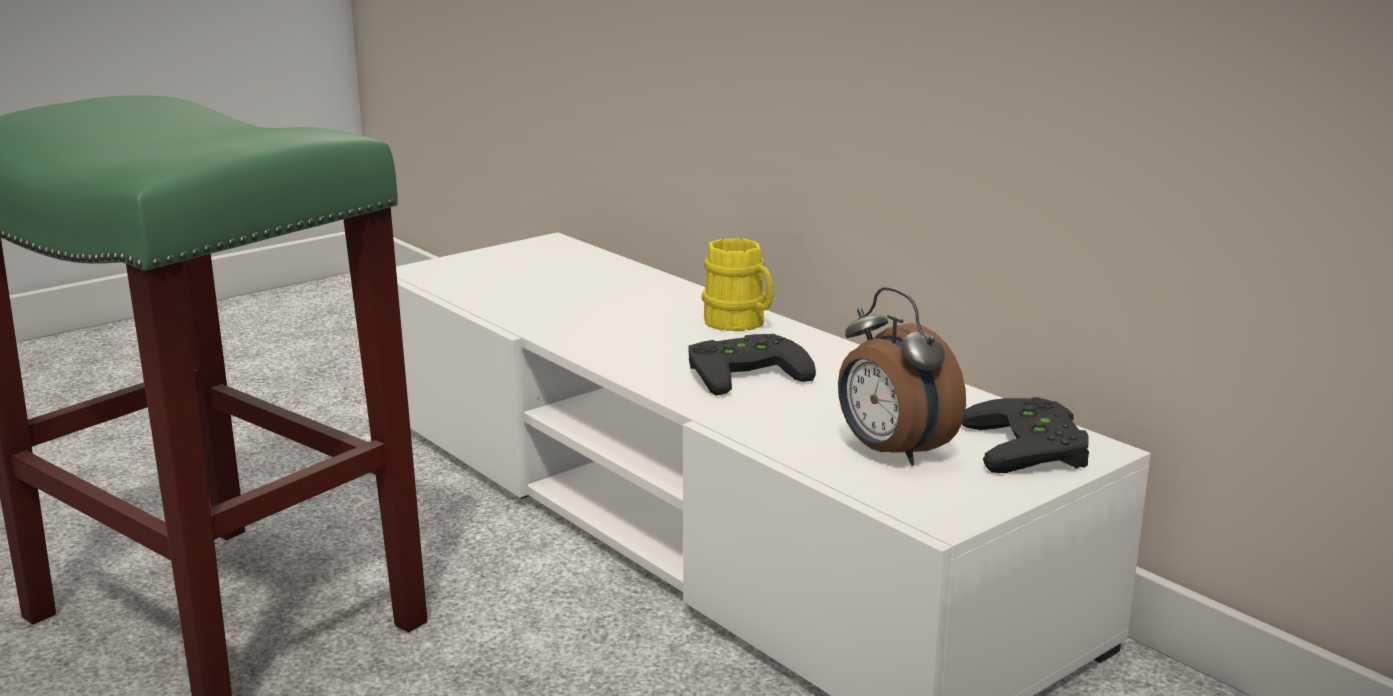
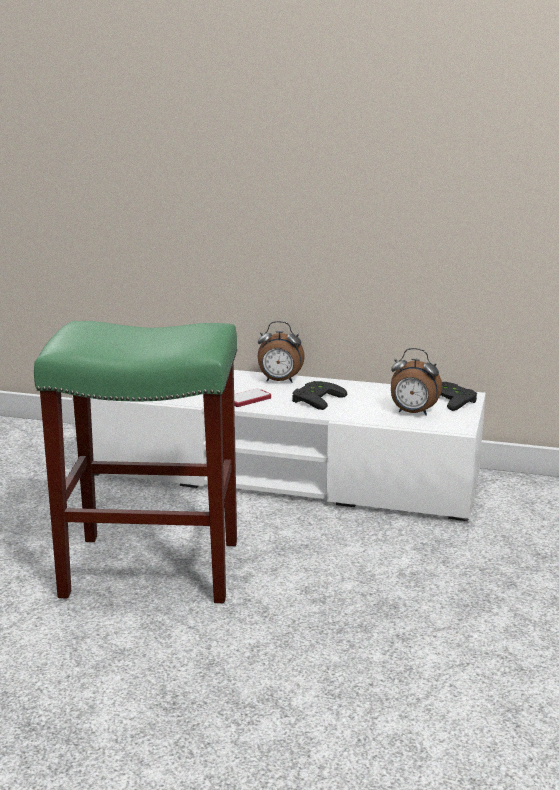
camera: 35 degrees left, 0 degrees up
yellow mug [702,238,774,331] -> alarm clock [258,321,305,383]
none -> phone [234,388,271,407]

